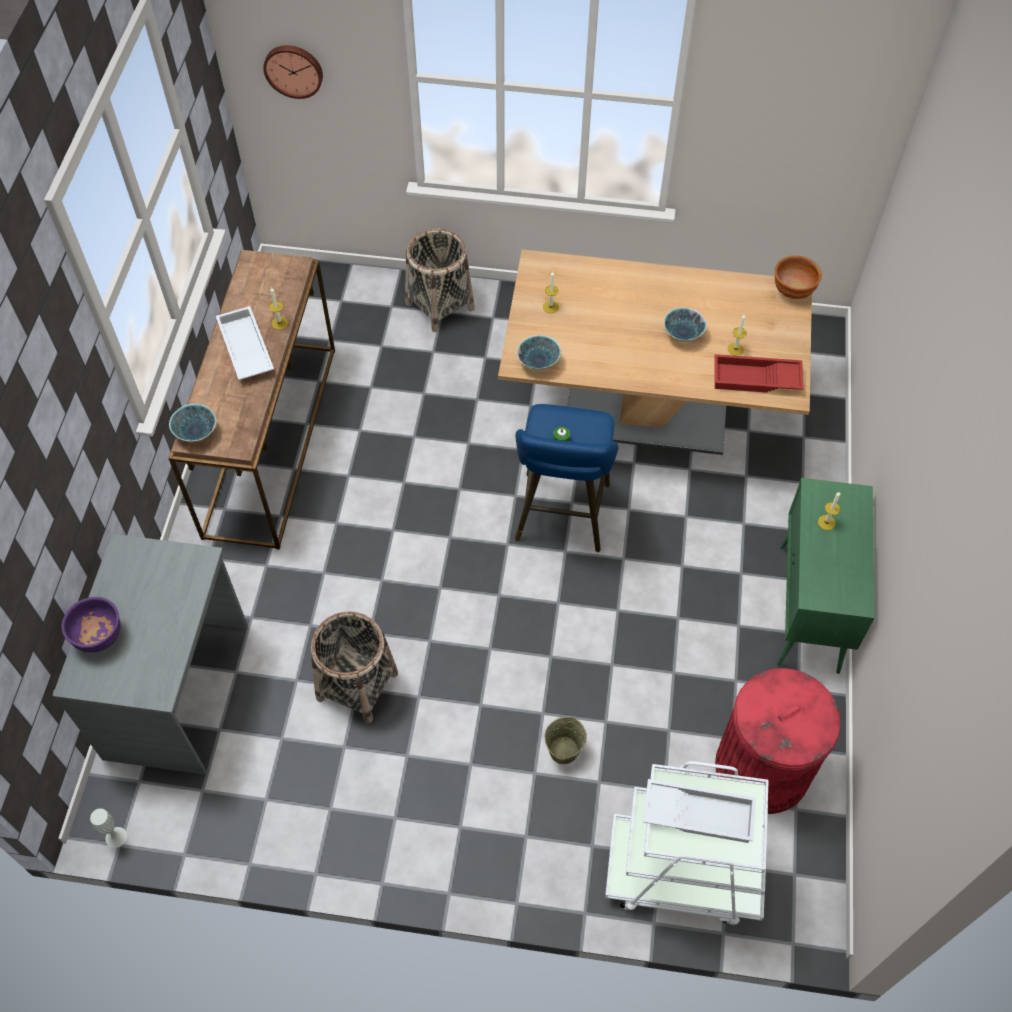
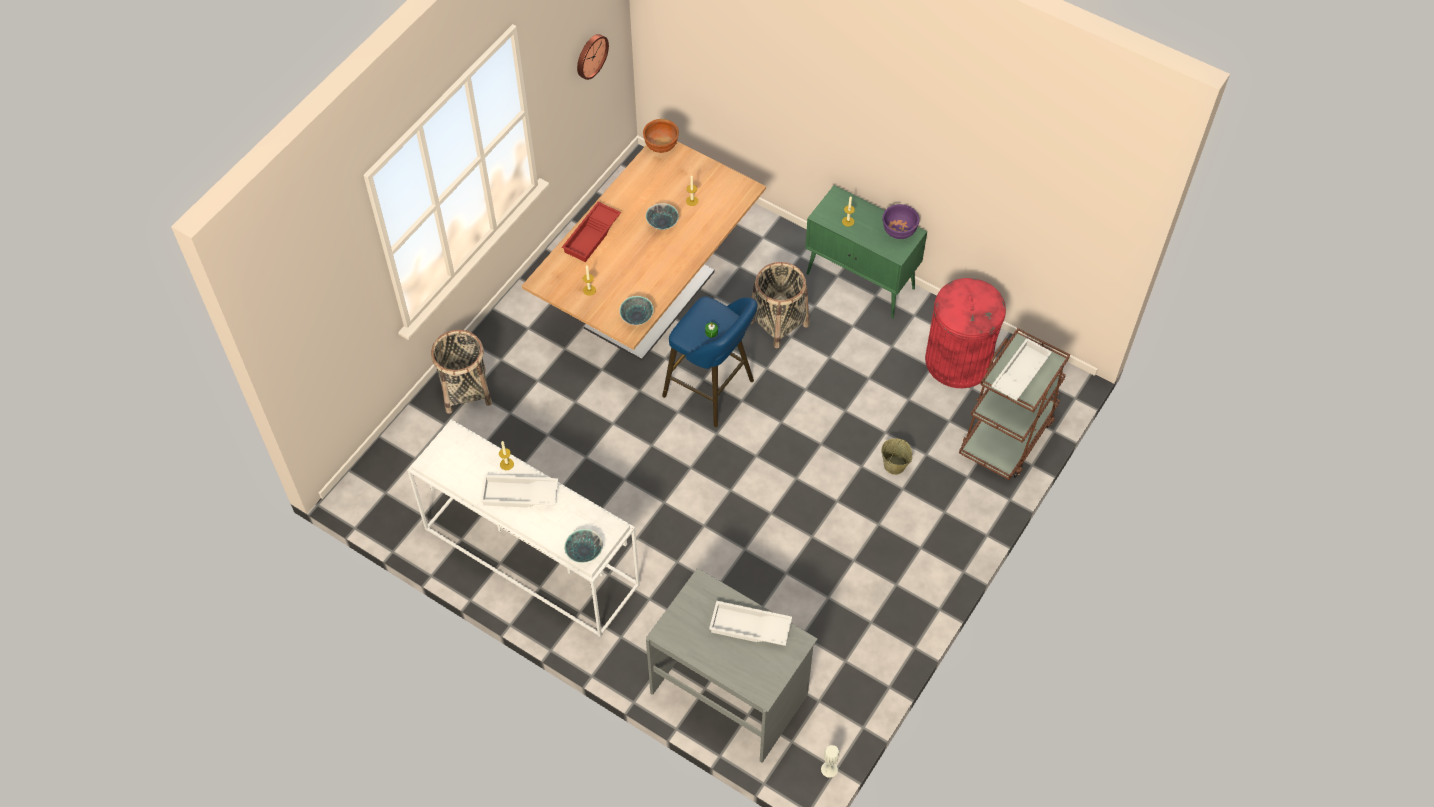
camera: 65 degrees left, 0 degrees up
purple bowl [61,597,121,652] -> purple bowl moved to [882,204,920,239]
brown console table [168,250,335,550] -> white console table [407,419,640,638]
wall clock [263,45,323,99] -> wall clock moved to [577,34,609,80]
basket [311,611,398,723] -> basket moved to [751,262,809,348]
white cart [605,761,769,925] -> brown cart [959,328,1070,480]
red tray [714,354,804,393] -> red tray moved to [562,202,621,262]
none -> white tray [709,601,792,646]

